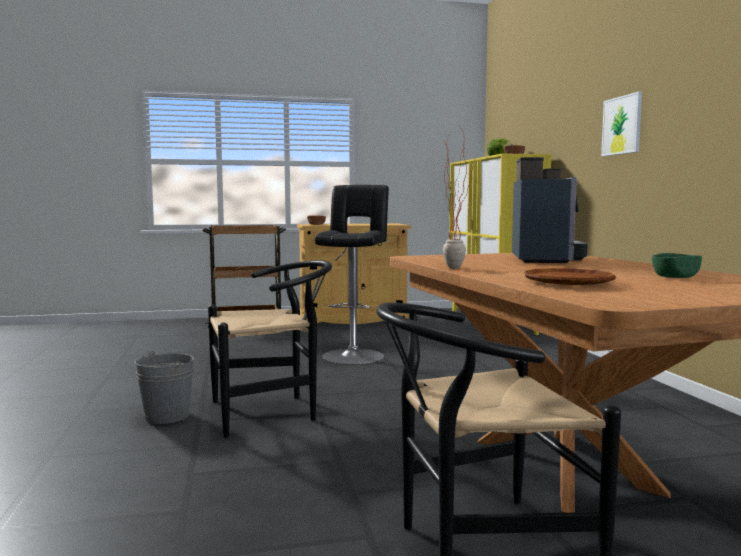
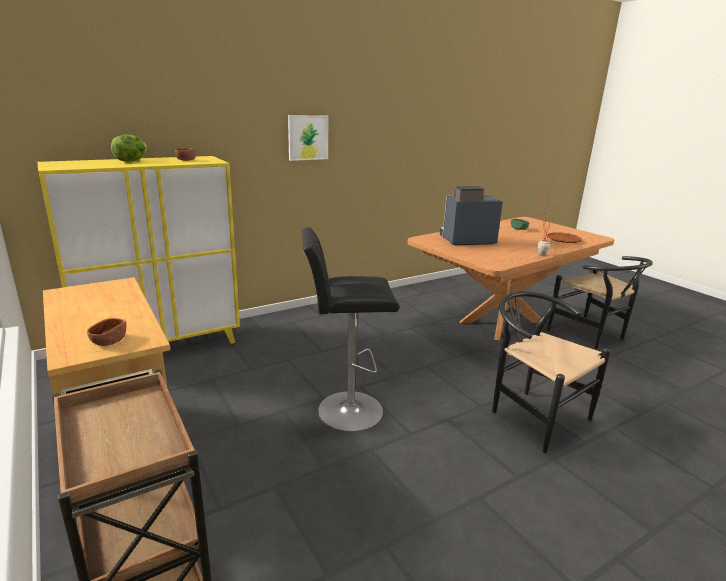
camera: 110 degrees left, 15 degrees up
grey bucket [134,351,194,424] -> none

